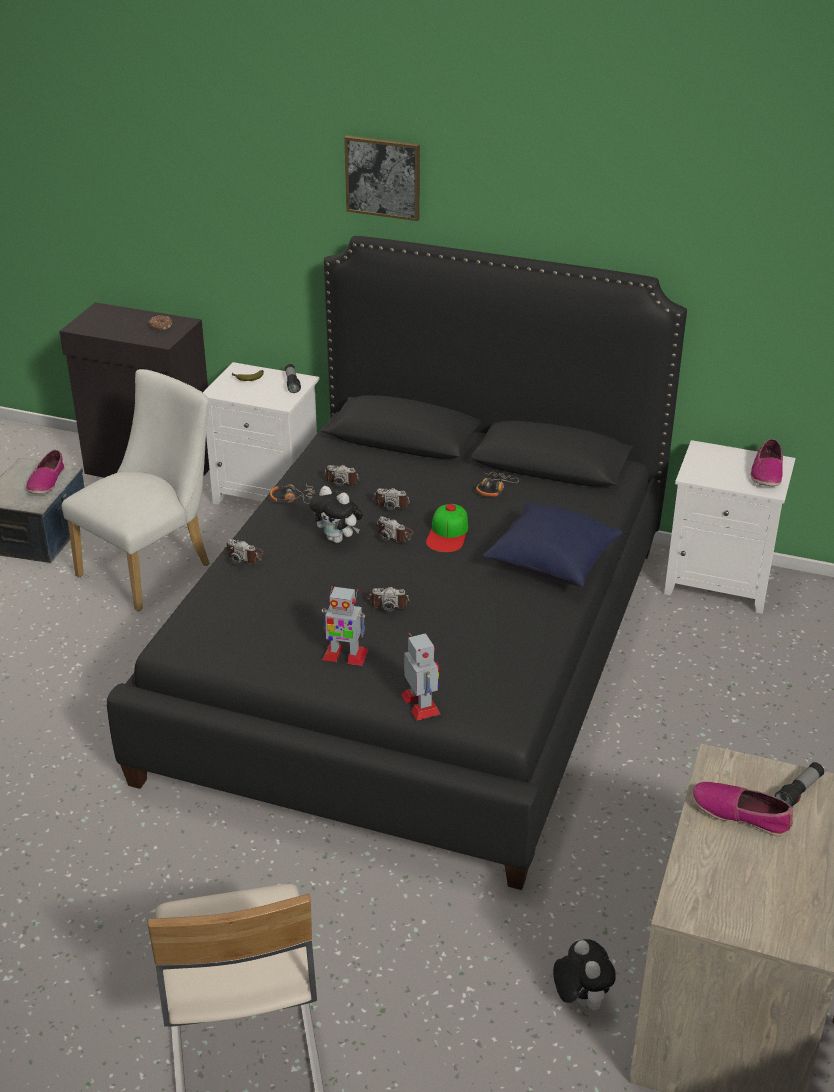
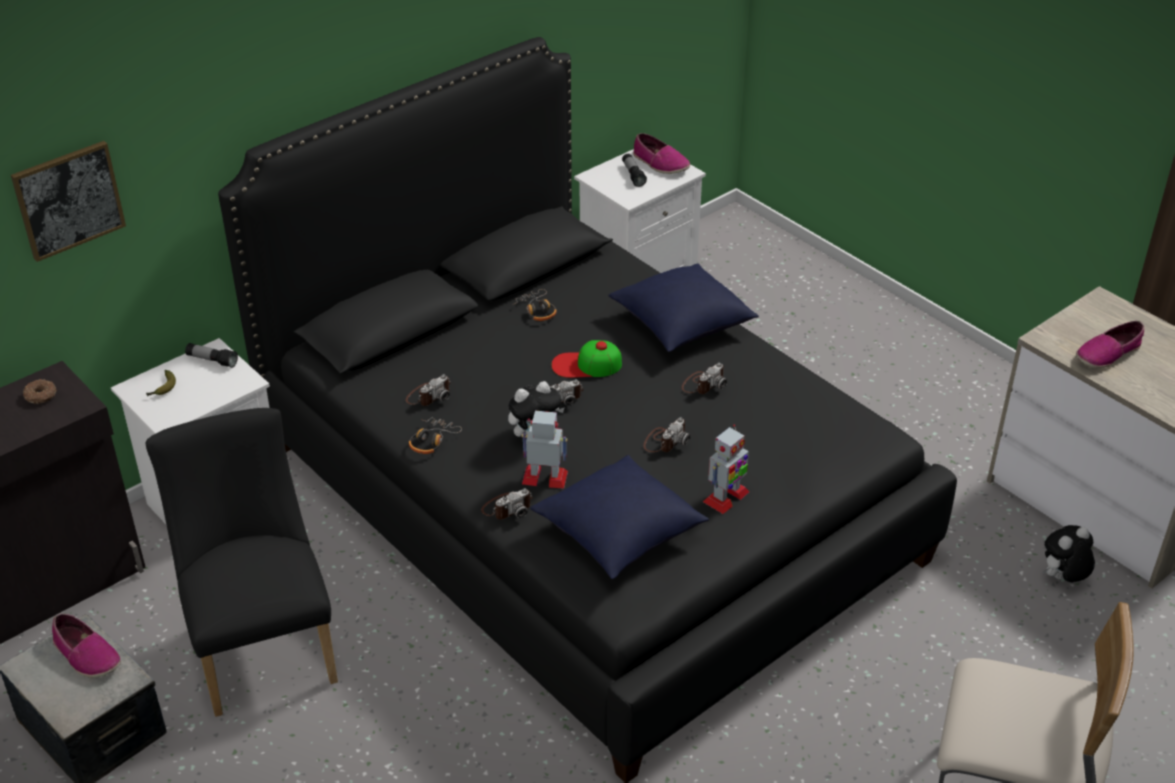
camera: 60 degrees left, 5 degrees up
white chair [62,369,210,612] -> black chair [146,408,338,717]
picture [344,136,420,221] -> picture moved to [11,141,126,262]
camera [372,488,411,510] -> camera moved to [682,363,727,394]
toy robot [401,633,440,720] -> toy robot moved to [522,410,568,489]
cap [426,504,468,552] -> cap turned 135 degrees clockwise [551,340,622,378]
plush toy [553,939,616,1010] -> plush toy turned 45 degrees counterclockwise [1043,525,1095,583]
flashlight [774,762,824,807] -> flashlight moved to [622,154,647,187]
none -> blue pillow [530,455,709,579]

